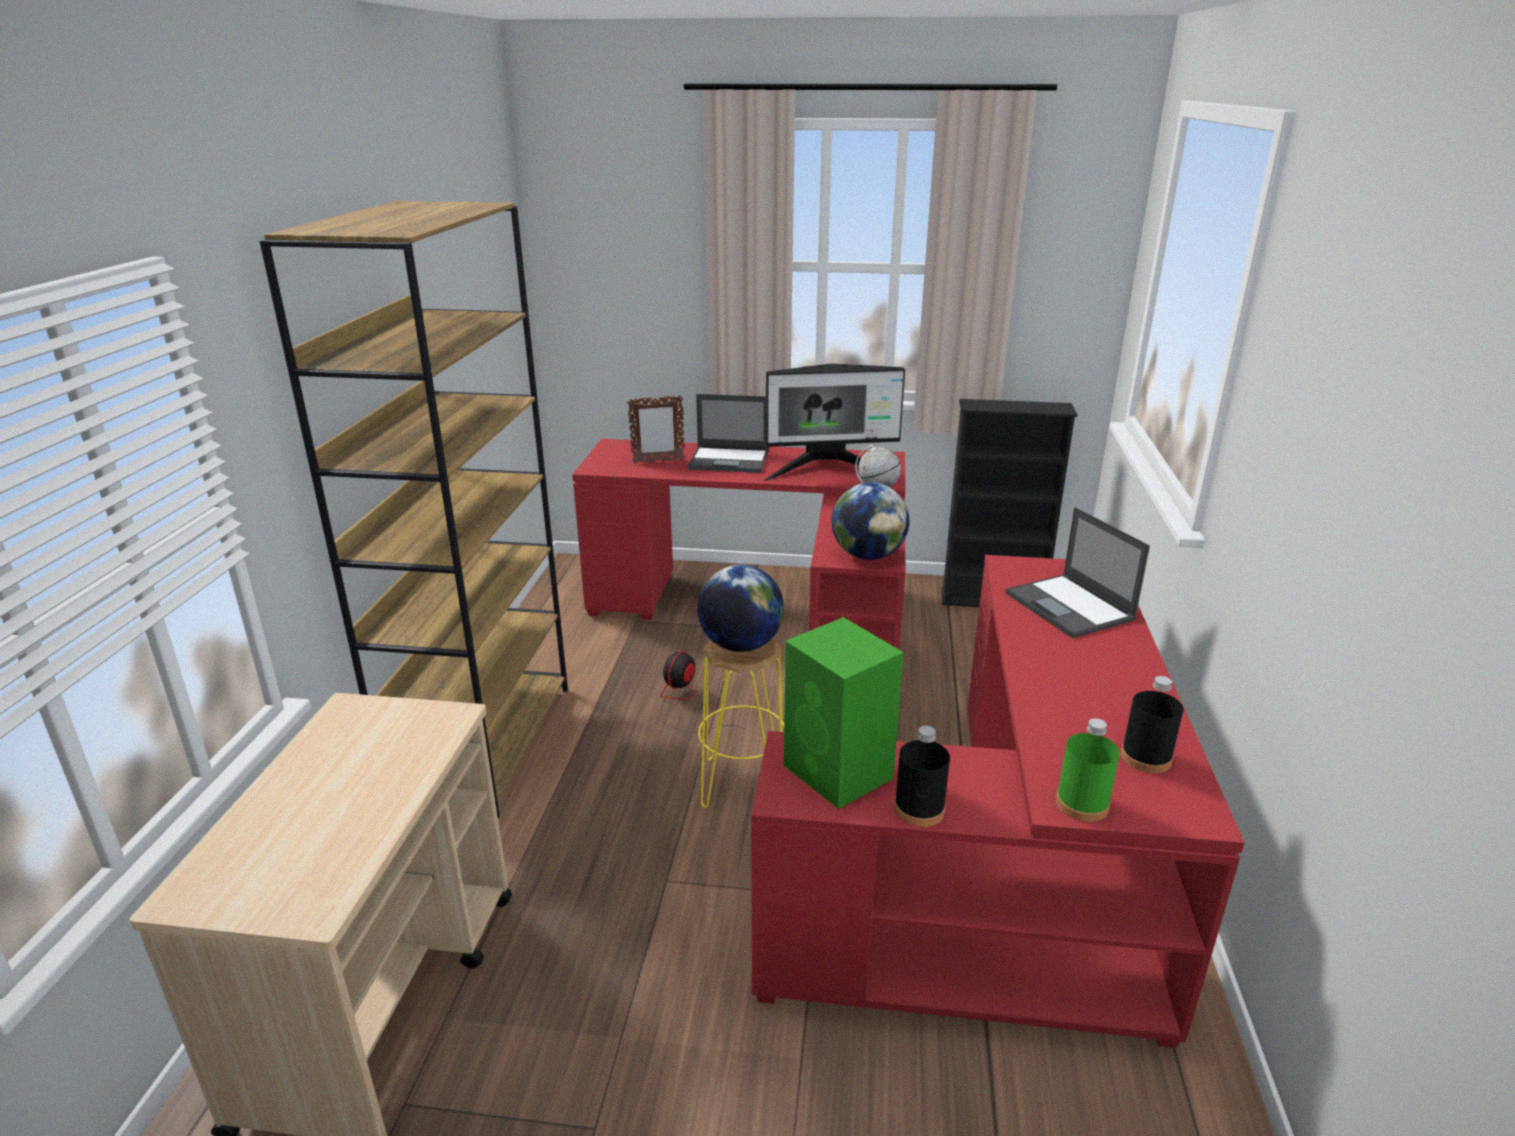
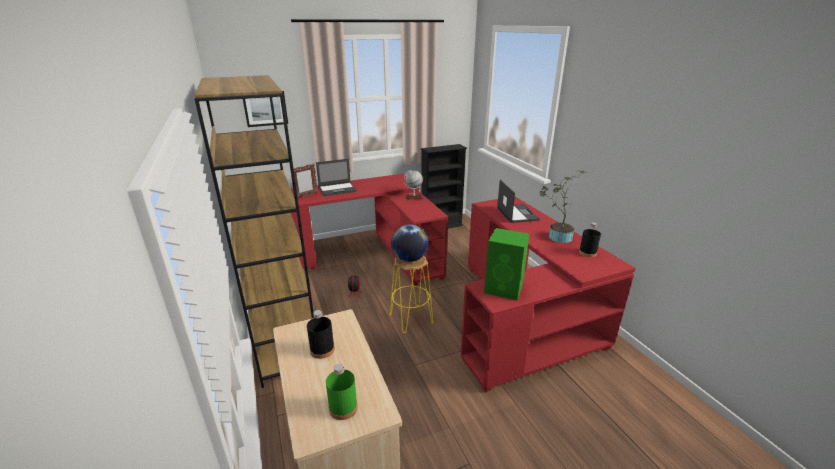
camera: 30 degrees left, 0 degrees up
monitor [763,364,905,481] -> none
globe [831,482,909,560] -> none
black bottle [894,726,950,827] -> black bottle moved to [307,310,335,359]
laptop [1005,507,1150,638] -> laptop turned 135 degrees counterclockwise [497,180,540,223]
green bottle [1056,718,1120,822] -> green bottle moved to [326,364,358,420]
none -> picture [243,91,288,127]
none -> potted plant [539,170,587,243]

